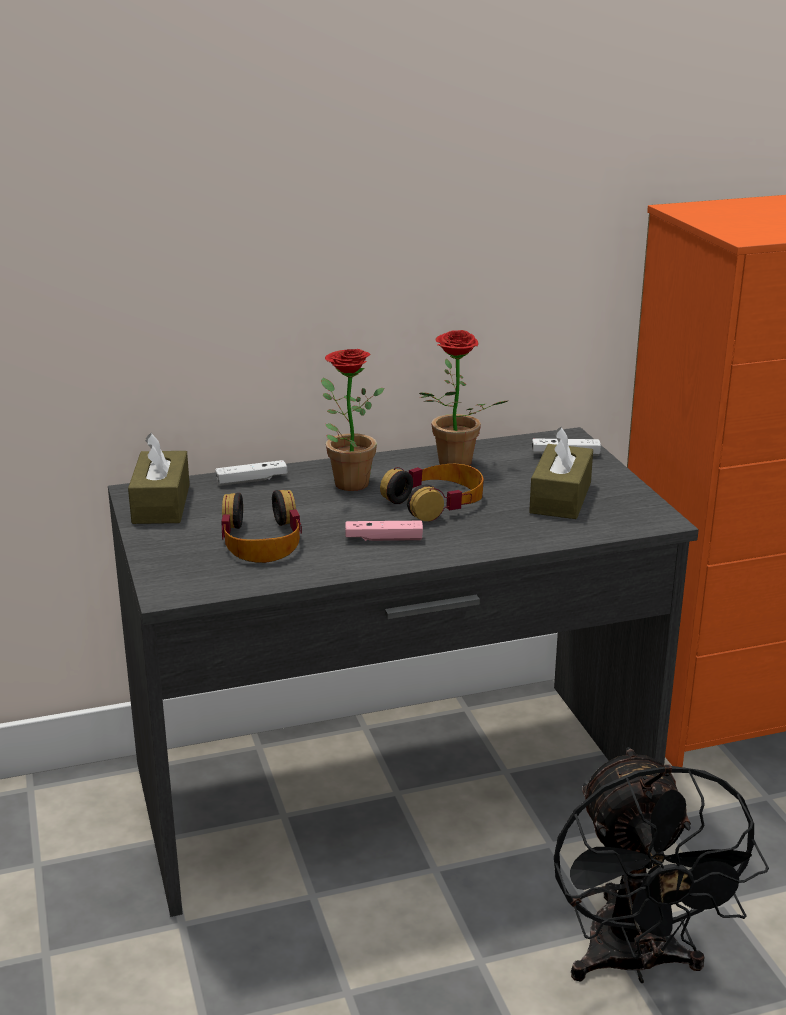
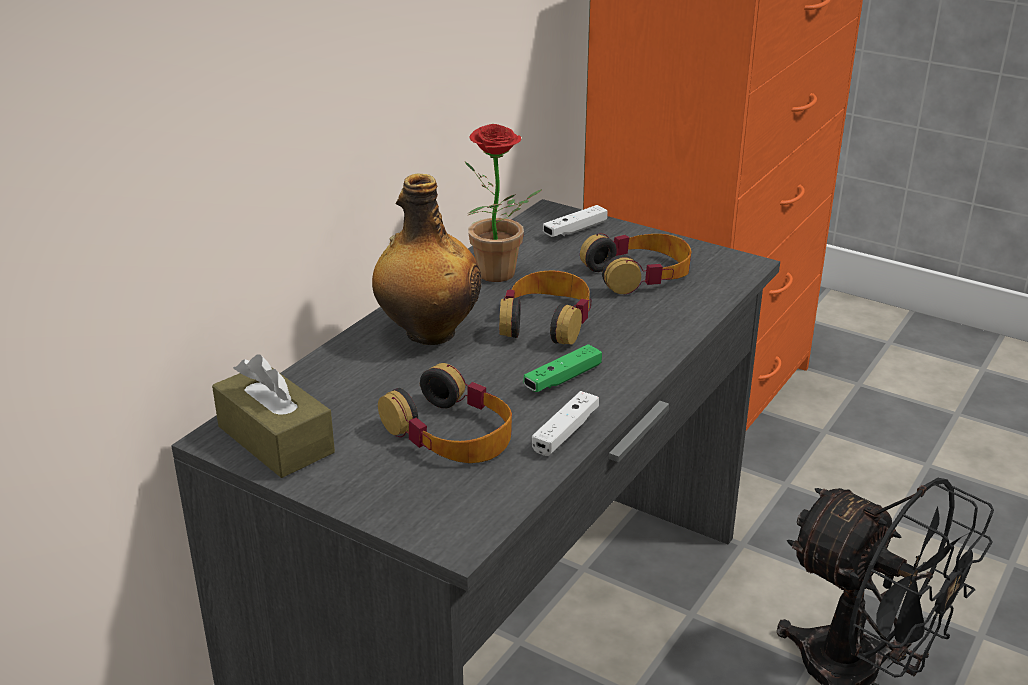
camera: 40 degrees left, 5 degrees up
white game controller [215,460,287,486] -> white game controller moved to [532,391,599,456]
potted plant [321,349,384,491] -> bottle [372,174,482,345]
pink game controller [345,521,423,541] -> green game controller [523,344,602,392]
brown tissue box [529,427,593,519] -> headphones [580,233,691,295]

